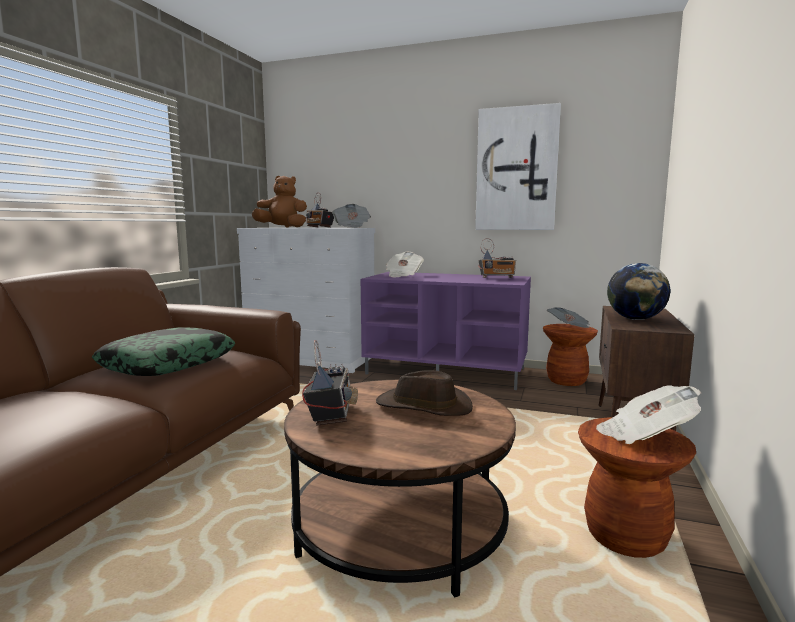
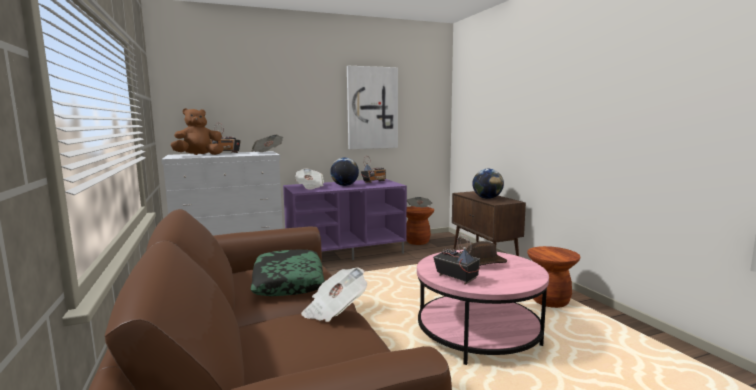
camera: 40 degrees left, 0 degrees up
brown coffee table [284,380,516,597] -> pink coffee table [417,250,549,365]
newspaper [596,385,701,444] -> newspaper moved to [301,268,367,322]
none -> globe [330,158,359,186]

